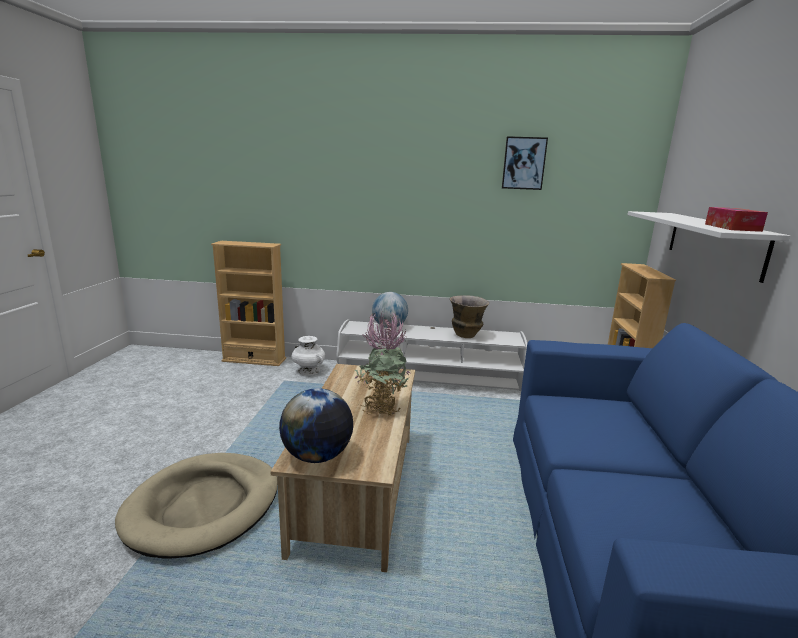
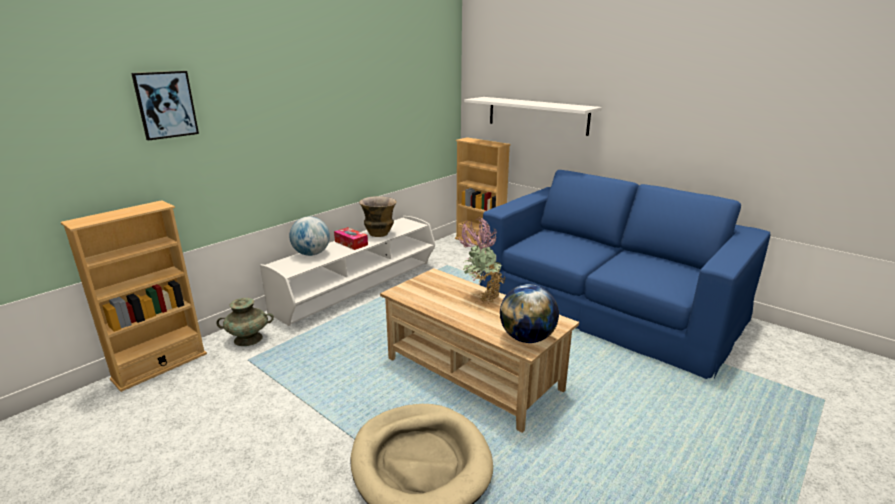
camera: 55 degrees left, 5 degrees up
white vase [291,336,325,375] -> turquoise vase [216,298,274,346]
picture [502,136,548,190] -> picture moved to [131,71,199,141]
tissue box [705,207,768,232] -> tissue box moved to [334,227,368,250]

